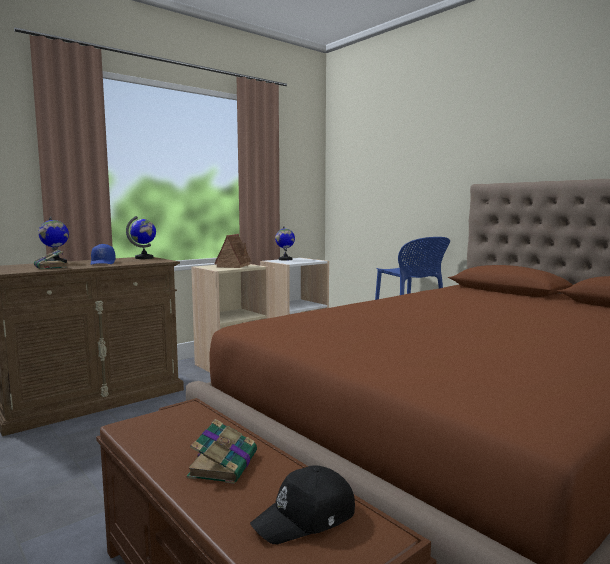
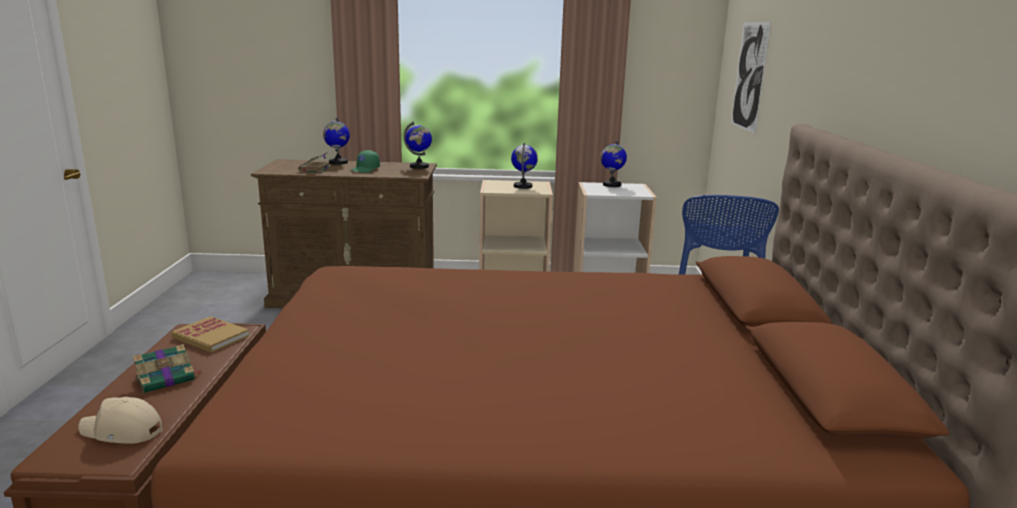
camera: 40 degrees right, 10 degrees up
blue cap [91,244,116,265] -> green cap [350,150,380,173]
toy house [214,234,251,268] -> globe [511,143,538,189]
black cap [250,465,355,544] -> beige cap [79,397,163,444]
none -> book [172,316,249,353]
none -> picture [731,22,771,134]

